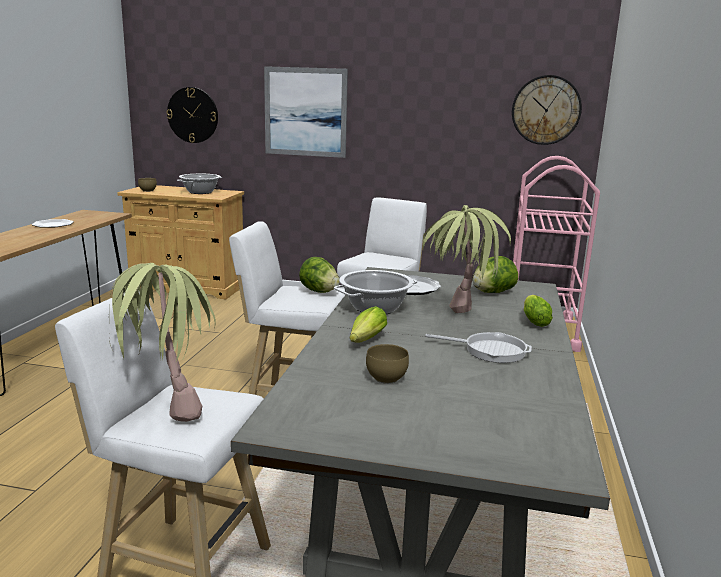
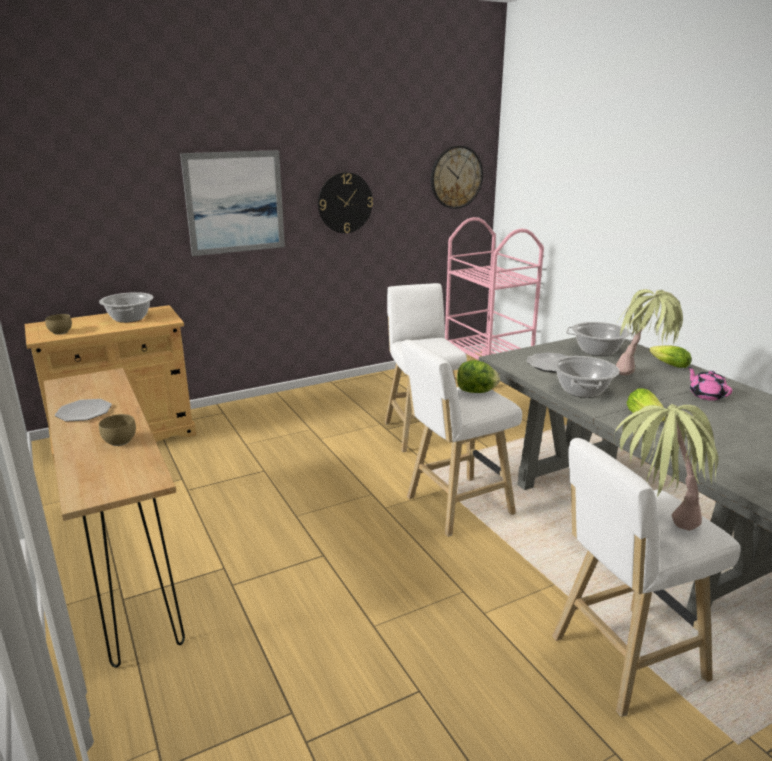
camera: 40 degrees left, 5 degrees up
wall clock [167,87,218,143] -> wall clock moved to [318,172,373,233]
brown bowl [366,344,409,384] -> brown bowl moved to [99,414,136,446]
frying pan [425,332,532,363] -> pink teapot [688,367,732,401]
lettuce [473,256,518,293] -> cooking pot [566,322,635,356]

